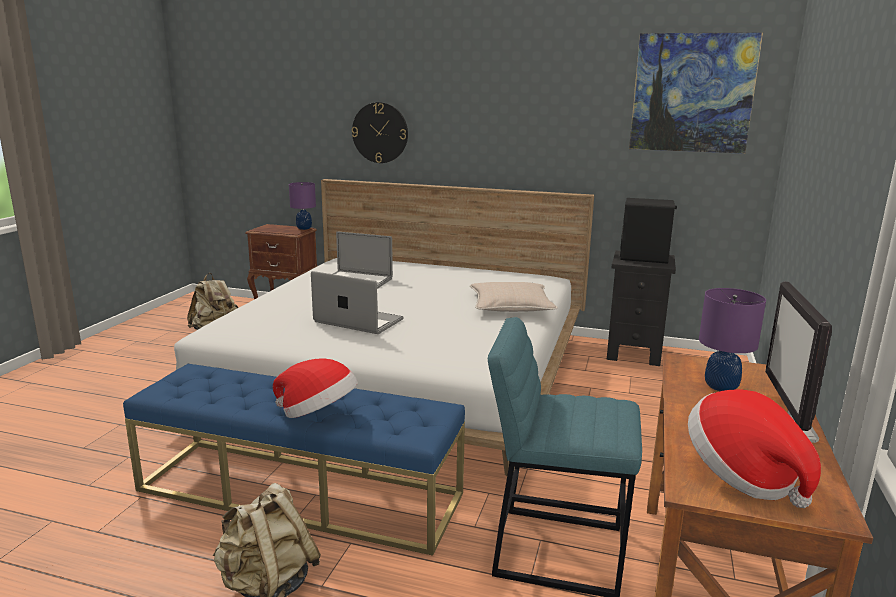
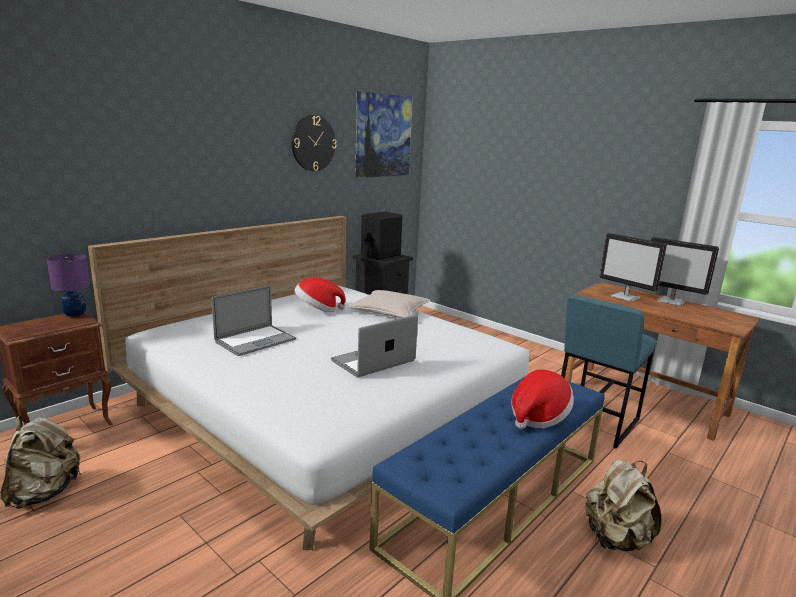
camera: 65 degrees left, 0 degrees up
wall clock [352,102,408,163] -> wall clock moved to [292,115,337,171]
hat [688,389,821,508] -> hat moved to [295,277,346,312]
purple table lamp [699,288,766,391] -> monitor [599,233,667,302]

